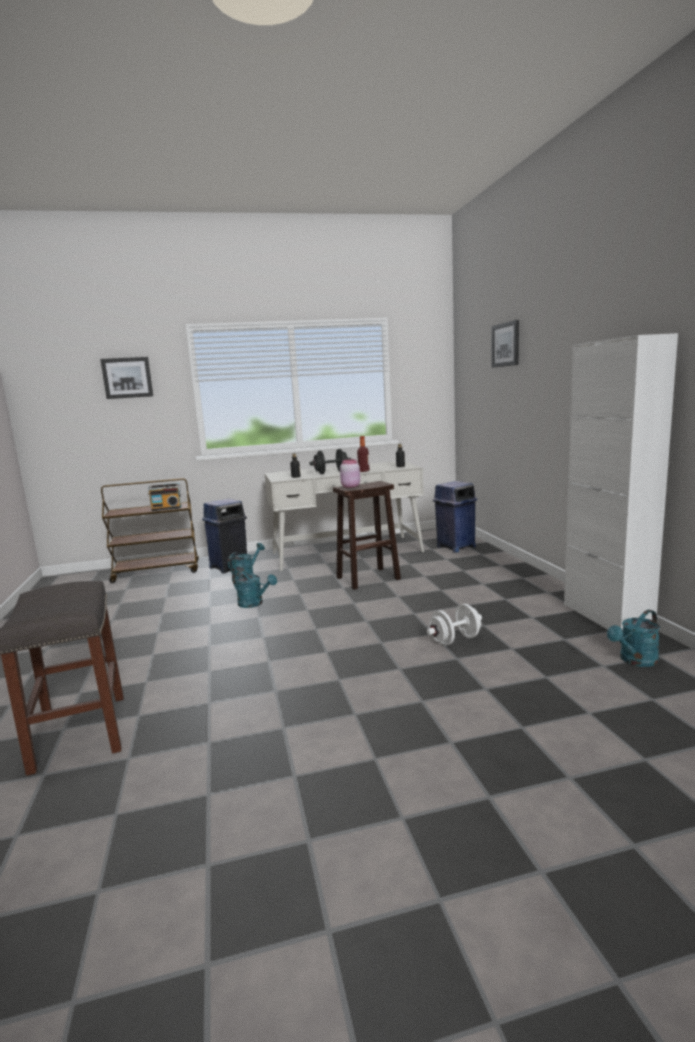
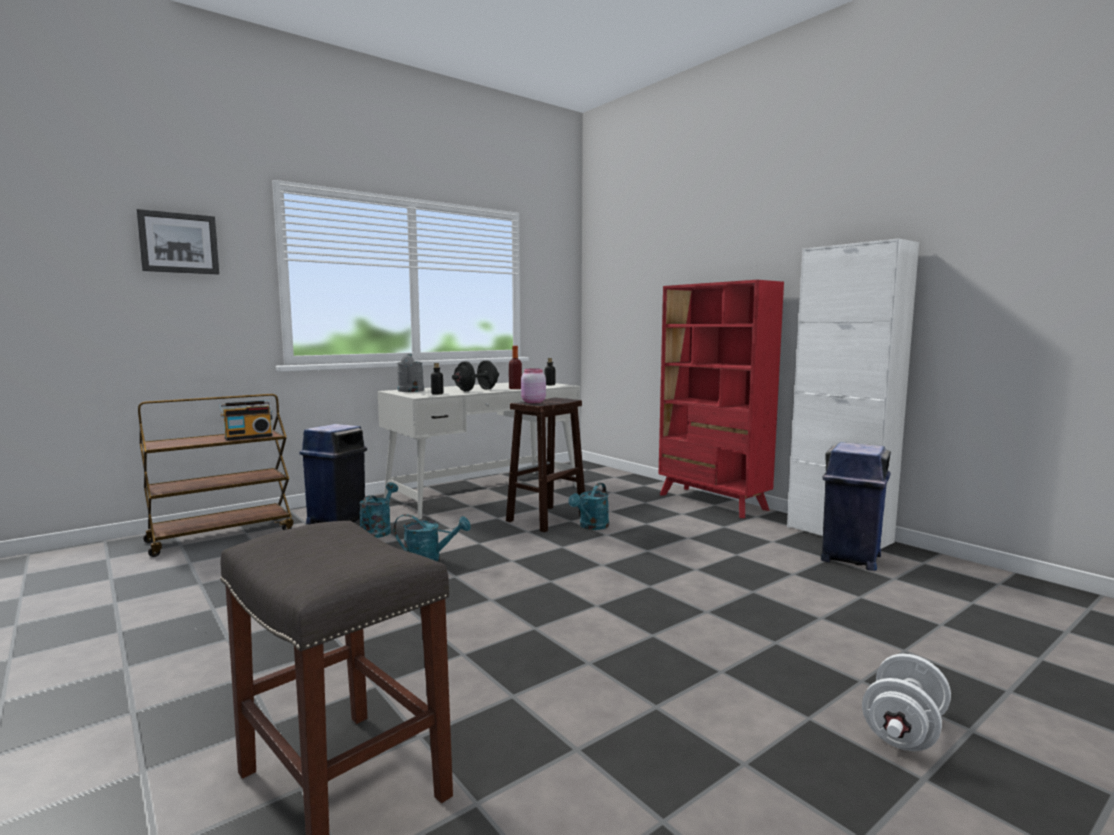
camera: 25 degrees left, 5 degrees down
white dumbbell [427,604,482,646] -> white dumbbell moved to [862,654,951,751]
blue trash can [433,481,477,553] -> blue trash can moved to [821,442,891,571]
picture [492,320,519,368] -> none
turquoise watering can [607,609,660,667] -> turquoise watering can moved to [568,483,609,530]
none -> grey watering can [397,354,424,392]
none -> red bookcase [659,280,784,518]

